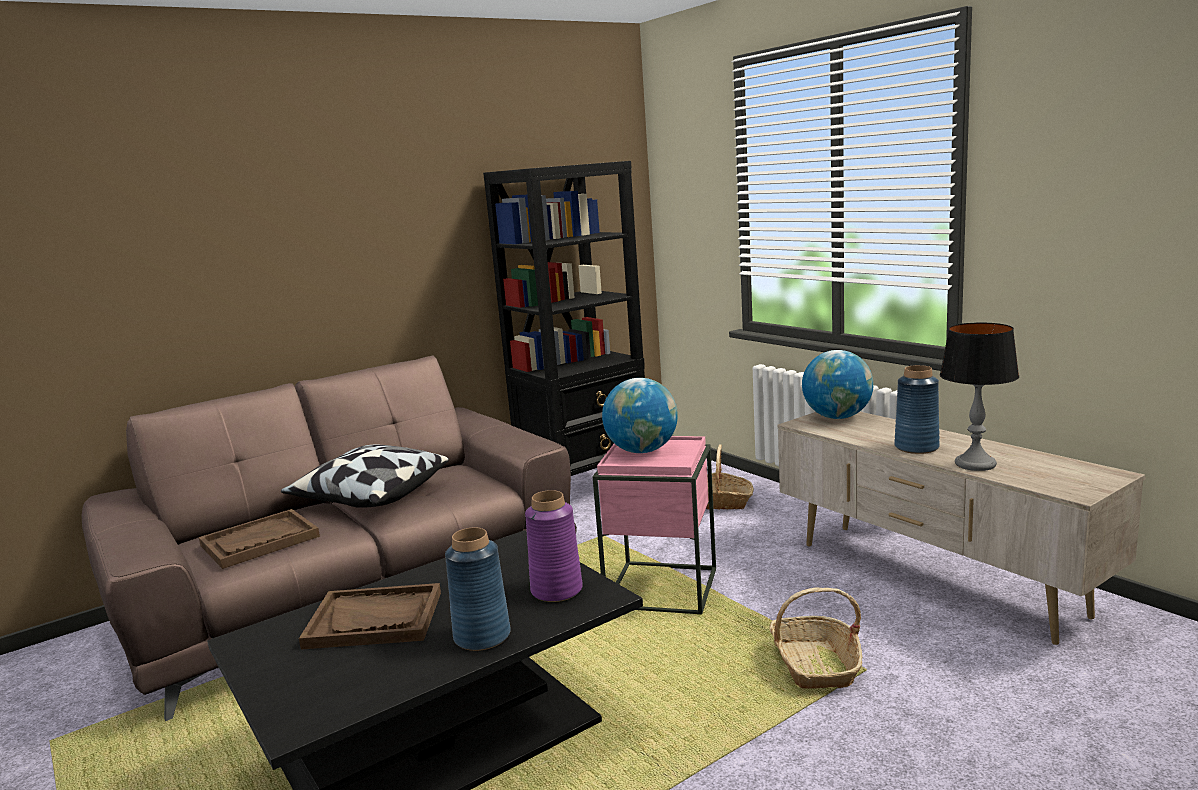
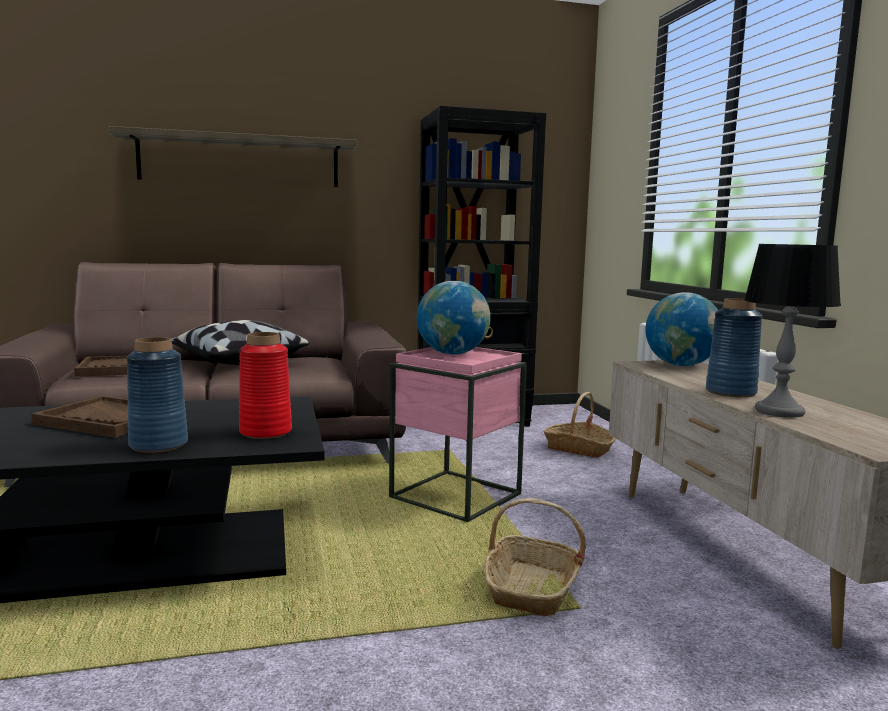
camera: 20 degrees right, 5 degrees down
purple vase [525,490,583,602] -> red vase [239,332,292,439]
none -> shelf [108,126,358,187]

